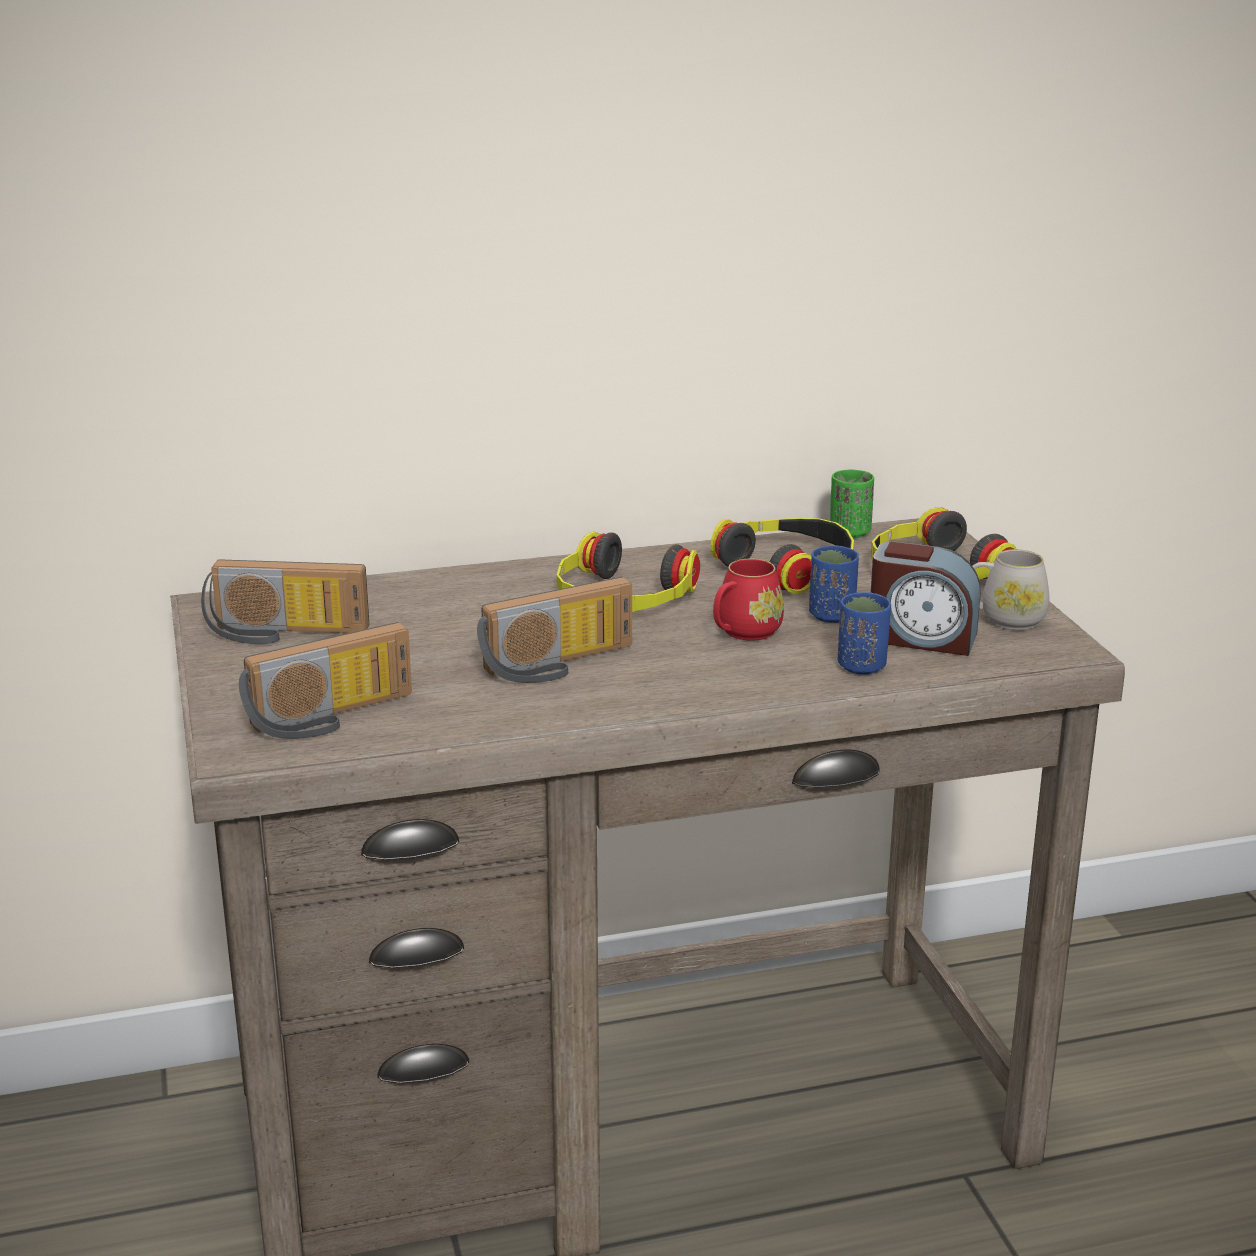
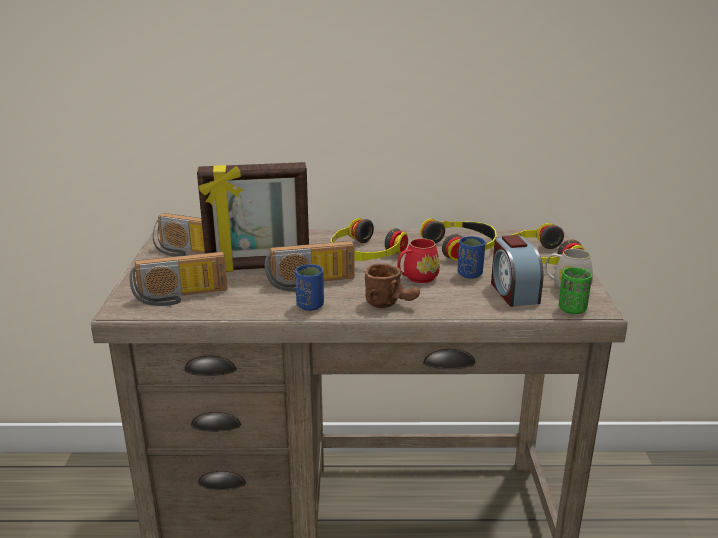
camera: 15 degrees right, 0 degrees up
green cup [830,469,874,538] -> green cup moved to [559,268,592,314]
blue cup [838,592,891,675] -> blue cup moved to [295,264,324,311]
alarm clock [871,541,981,656] -> alarm clock turned 45 degrees clockwise [491,235,544,307]
none -> picture frame [197,162,309,272]
none -> brown mug [365,263,420,308]

